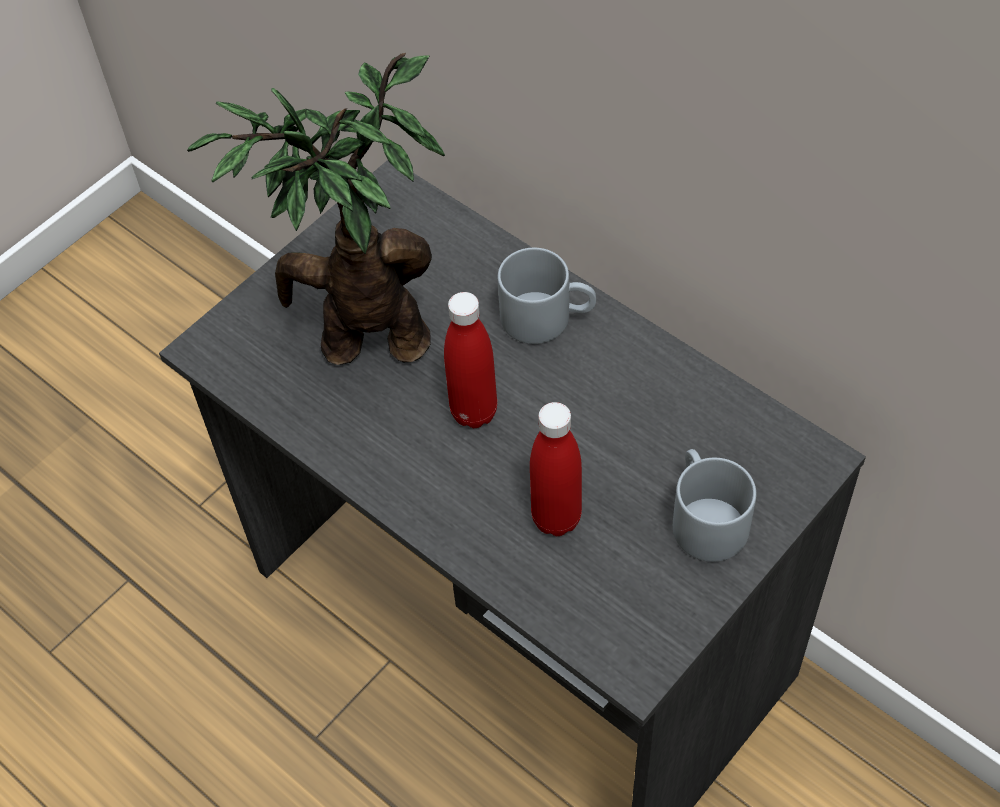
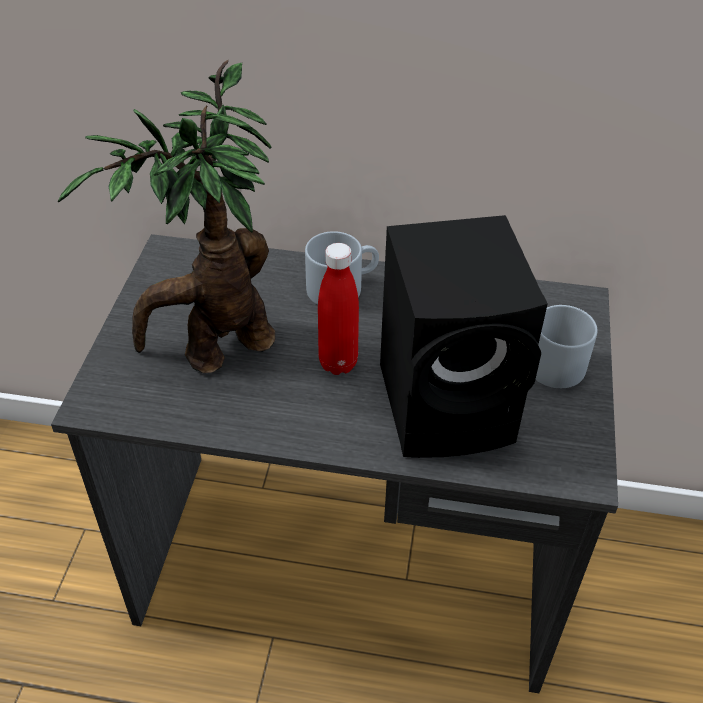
camera: 35 degrees left, 10 degrees down
red bottle [530,402,582,536] -> black speaker [380,215,548,458]

